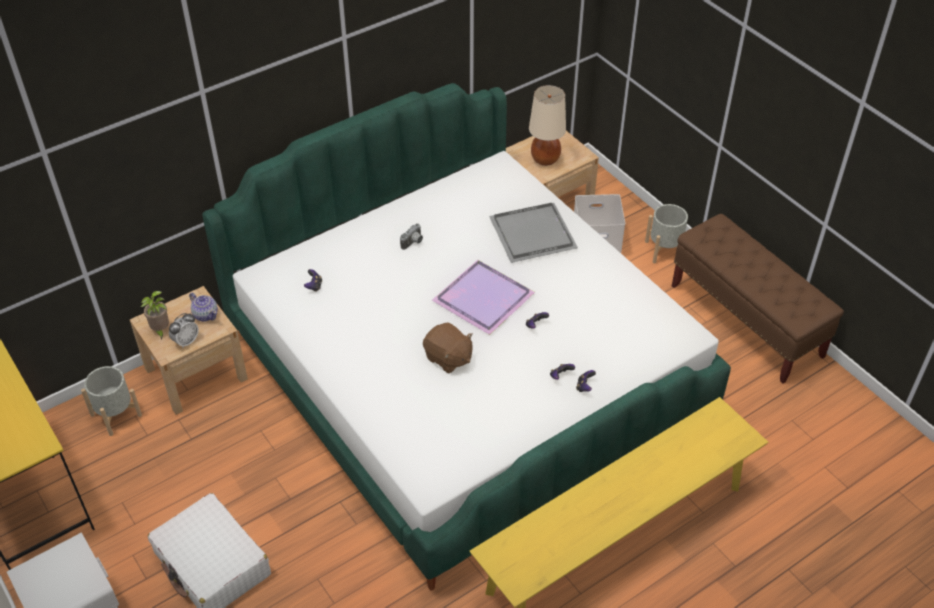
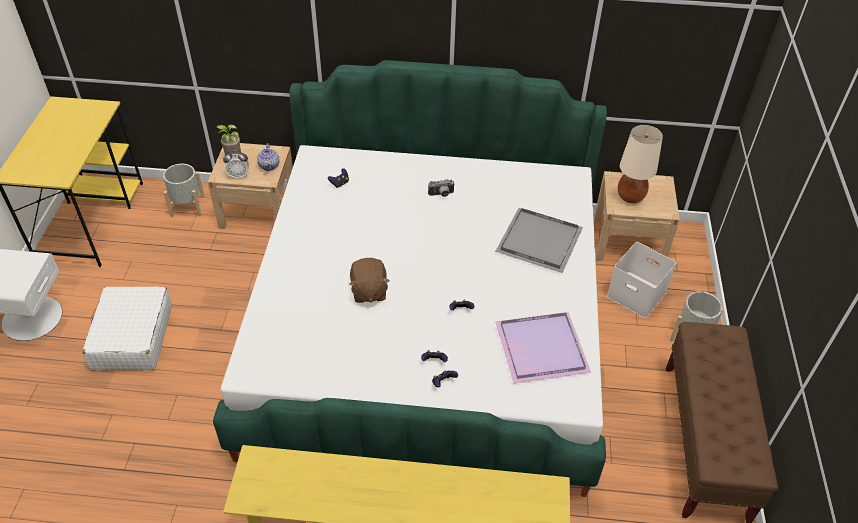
camera: 40 degrees right, 0 degrees up
purple tray [432,260,535,335] -> purple tray moved to [495,312,591,384]

